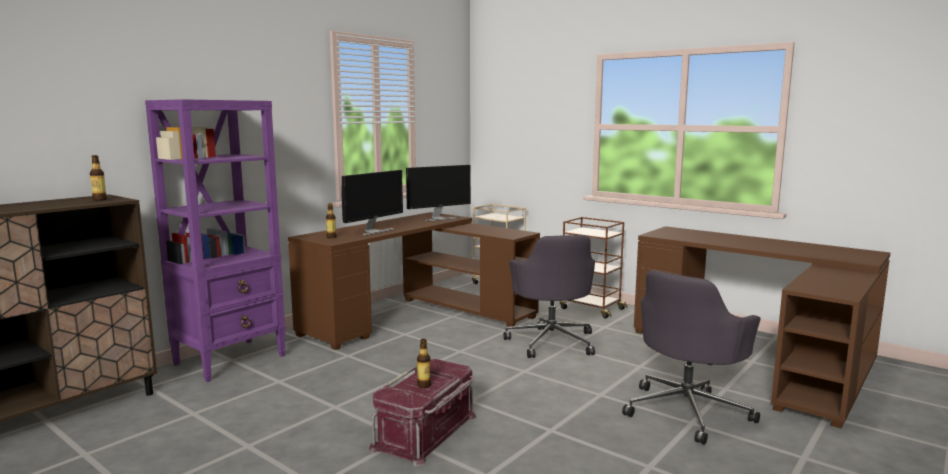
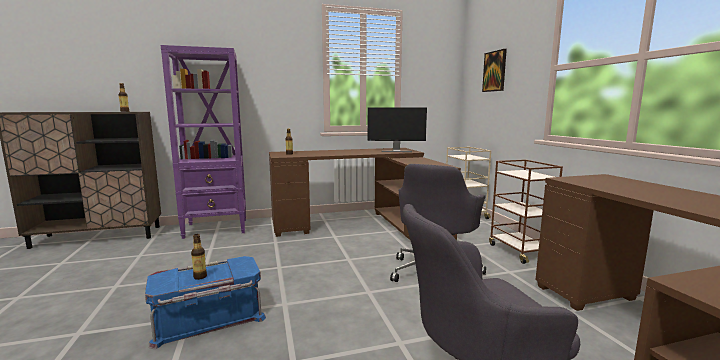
camera: 35 degrees right, 0 degrees up
monitor [342,170,403,236] -> none
red storage box [369,359,476,466] -> blue storage box [145,256,266,349]
none -> picture [482,49,507,92]

